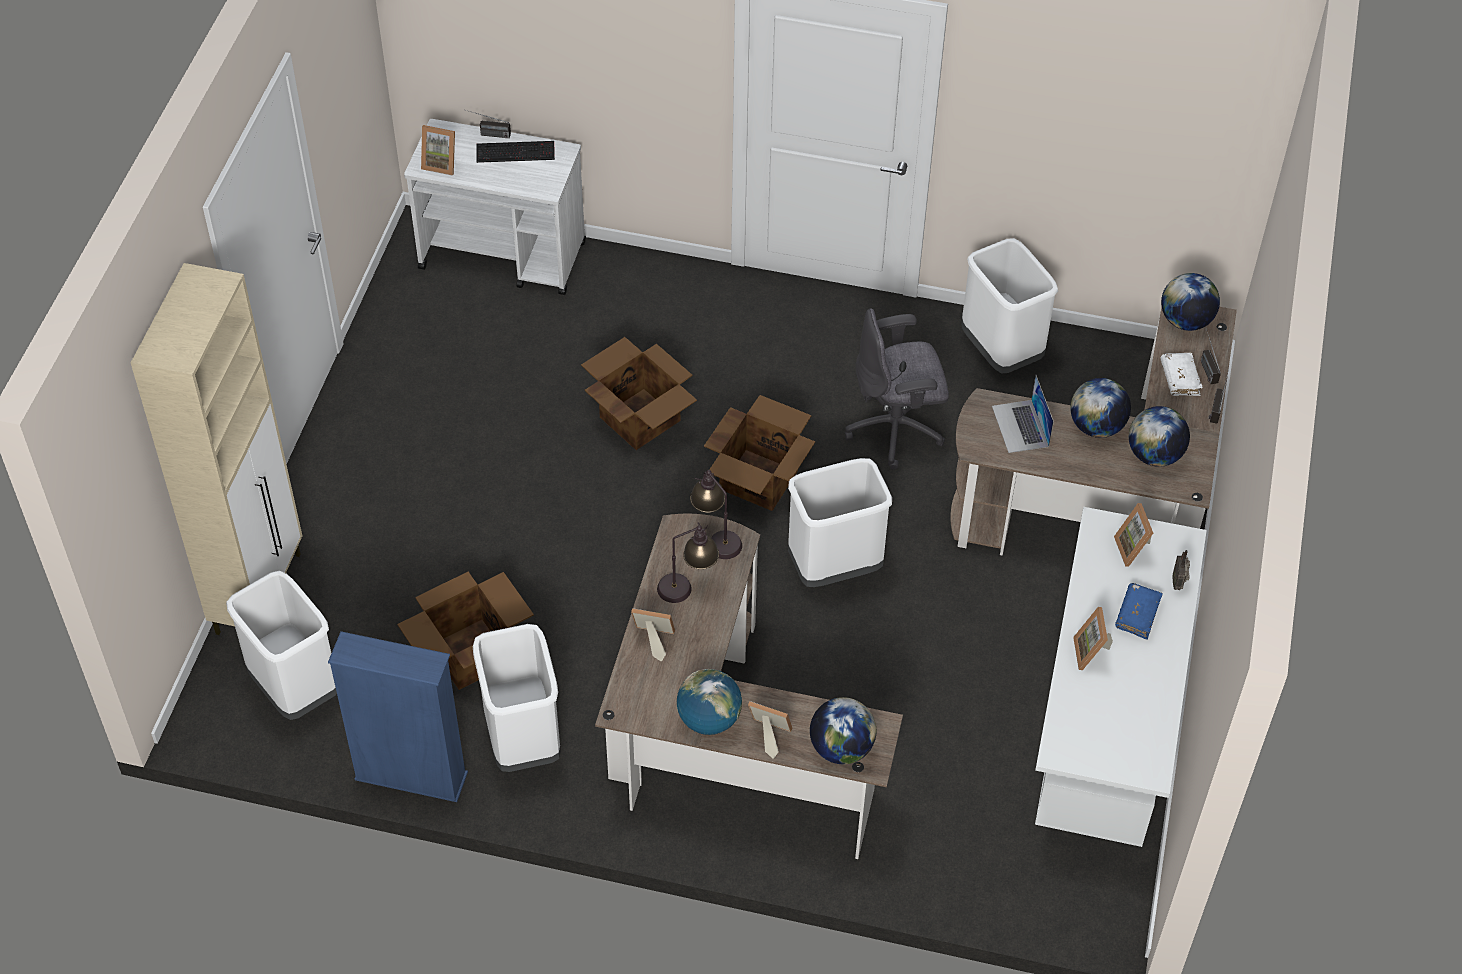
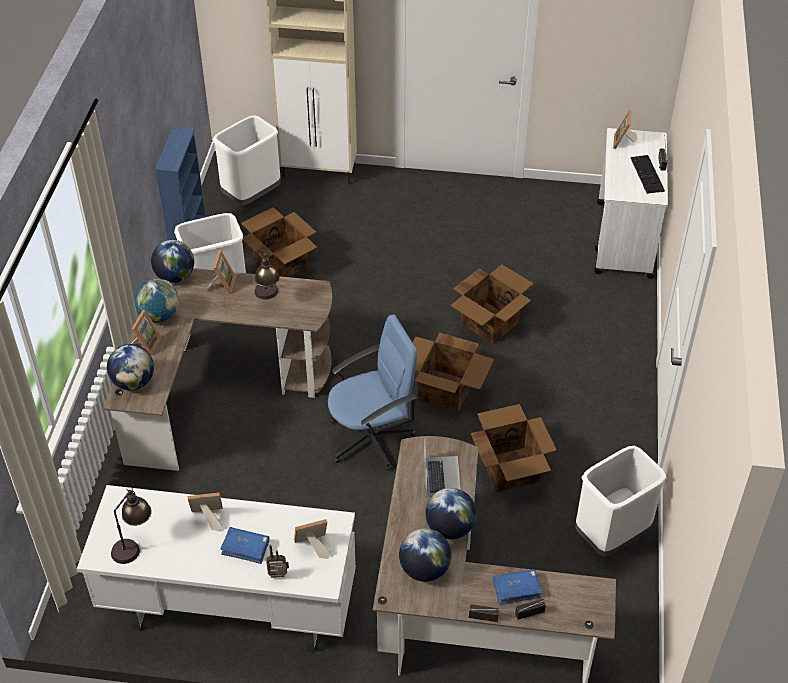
camera: 85 degrees right, 5 degrees down
table lamp [690,470,742,559] -> table lamp moved to [111,488,152,564]
white trash can [788,458,892,587] -> blue office chair [328,315,417,471]
grey office chair [845,308,949,469] -> cardboard box [471,404,557,492]
laptop [992,375,1054,453] -> laptop turned 105 degrees clockwise [424,437,461,498]
white book [1160,353,1203,396] -> blue book [493,569,542,605]
globe [1161,273,1220,331] -> globe moved to [151,240,194,283]

